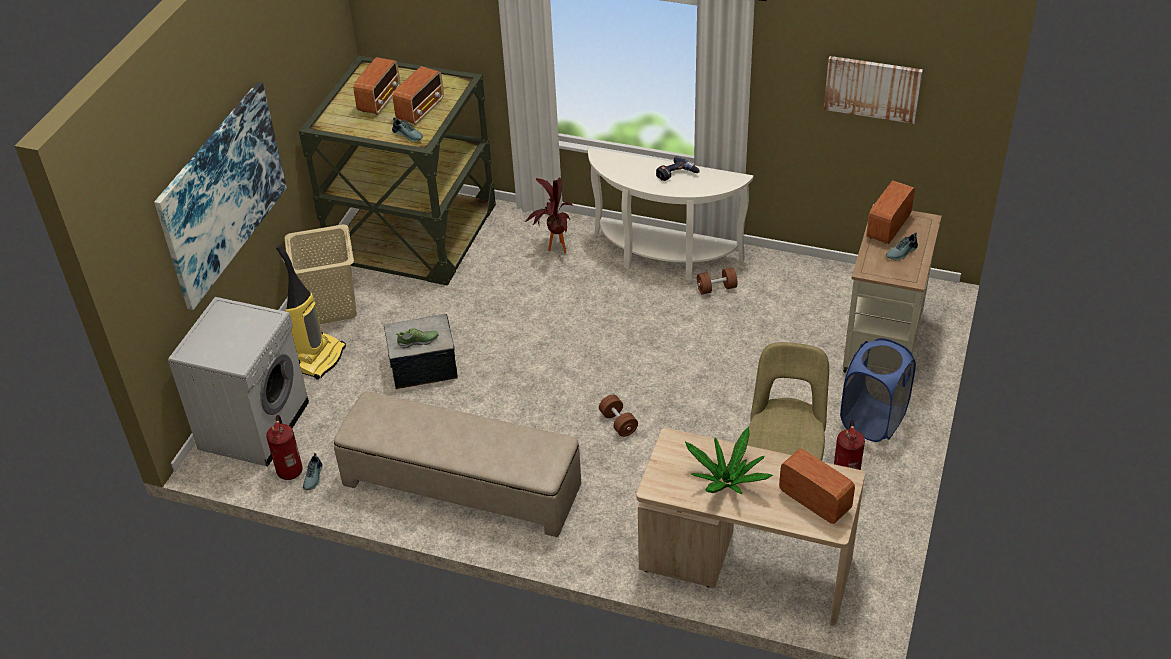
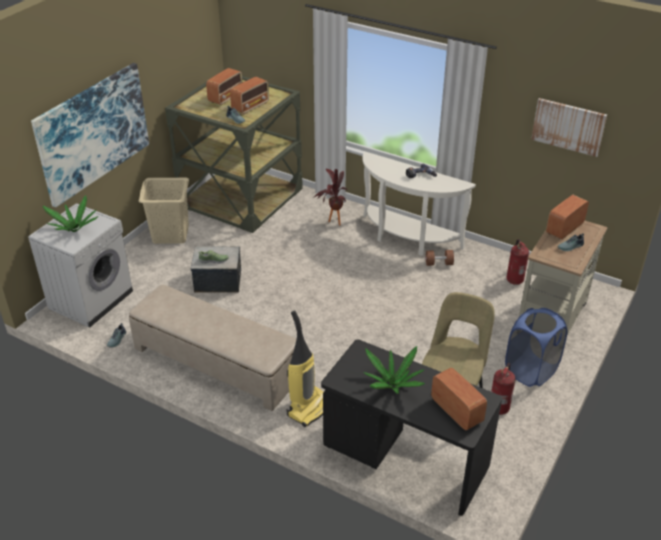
camera: 10 degrees right, 5 degrees down
fire extinguisher [266,415,303,480] -> fire extinguisher moved to [507,239,529,285]
vacuum cleaner [276,245,346,380] -> vacuum cleaner moved to [287,310,323,427]
brown dumbbell [599,394,638,437] -> none
beige desk [636,428,865,626] -> black desk [321,339,502,516]
none -> potted plant [43,195,98,232]

